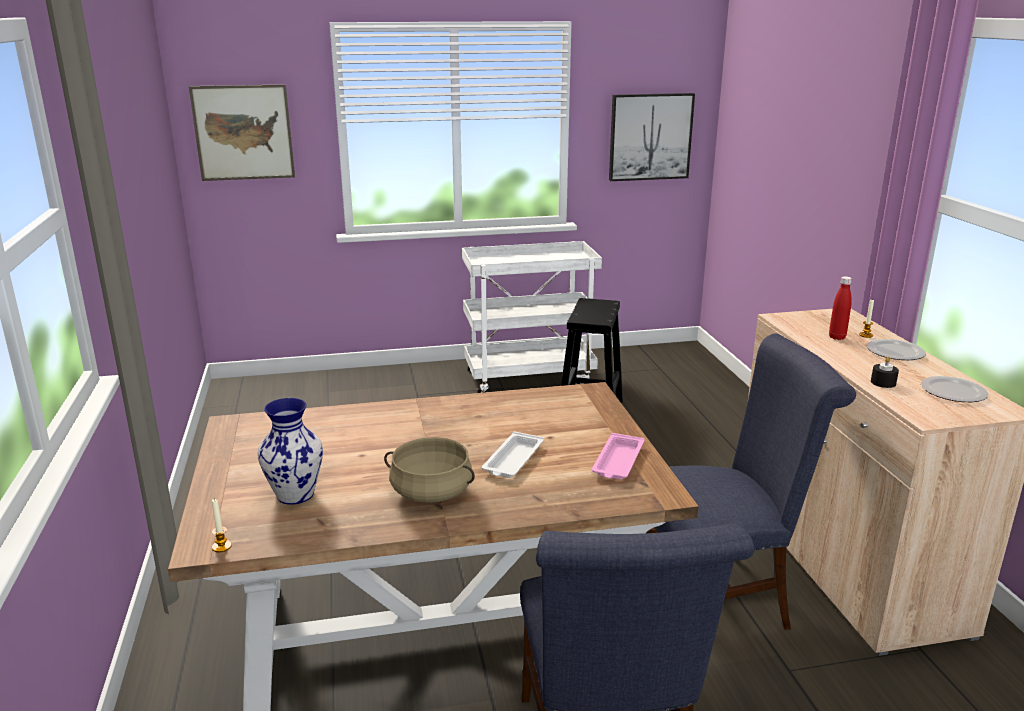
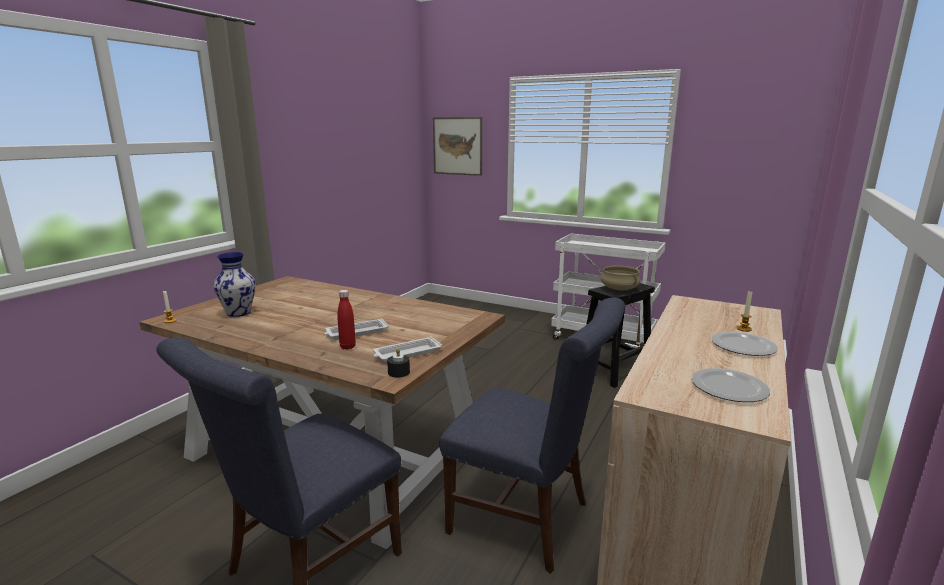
camera: 40 degrees right, 5 degrees down
beige cooking pot [384,437,475,503] -> beige cooking pot moved to [601,266,640,290]
pink tray [592,433,644,480] -> white tray [373,336,443,362]
picture [609,93,695,181] -> none
red bottle [829,276,852,340] -> red bottle moved to [337,290,356,350]
black candle [871,357,899,388] -> black candle moved to [387,348,410,378]

